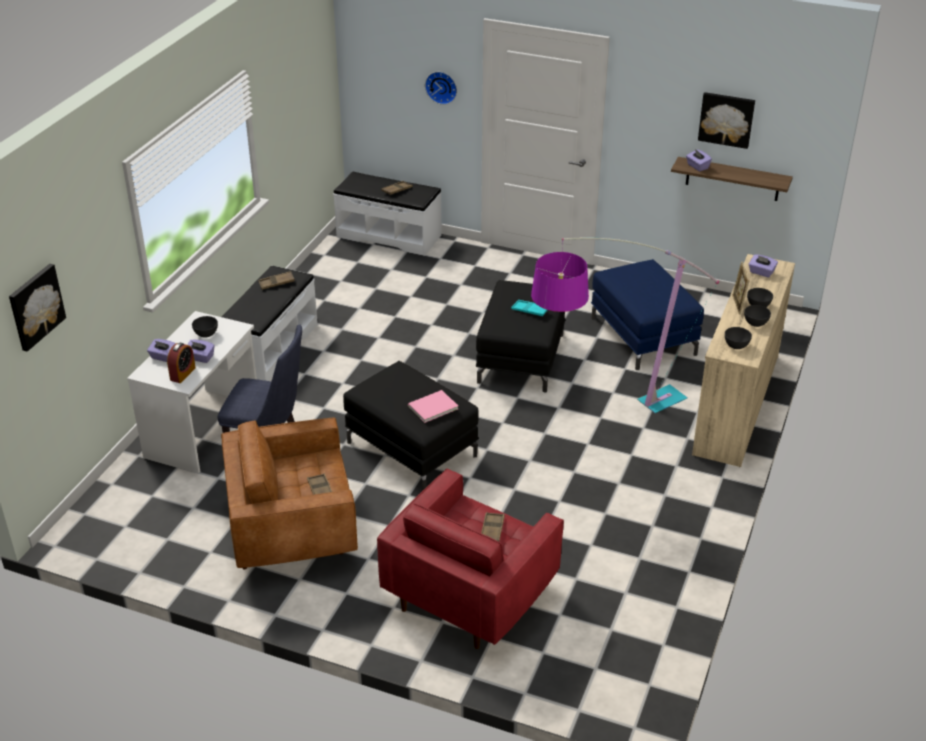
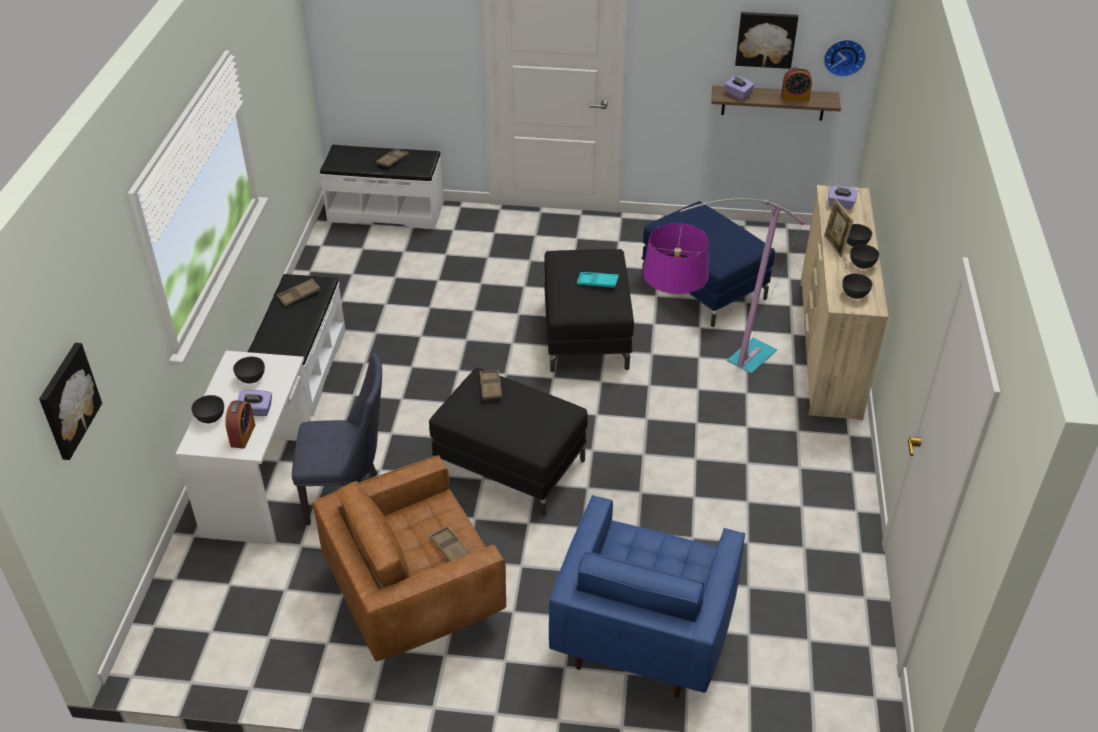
camera: 15 degrees left, 5 degrees up
purple tissue box [147,339,176,362] -> grey bowl [191,395,224,423]
red armchair [377,468,564,649] -> blue armchair [549,495,745,698]
pink book [408,390,458,423] -> none
wall clock [425,72,457,105] -> wall clock moved to [824,40,866,78]
brown tray [481,512,505,541] -> brown tray moved to [480,369,502,400]
none -> alarm clock [781,67,812,102]

